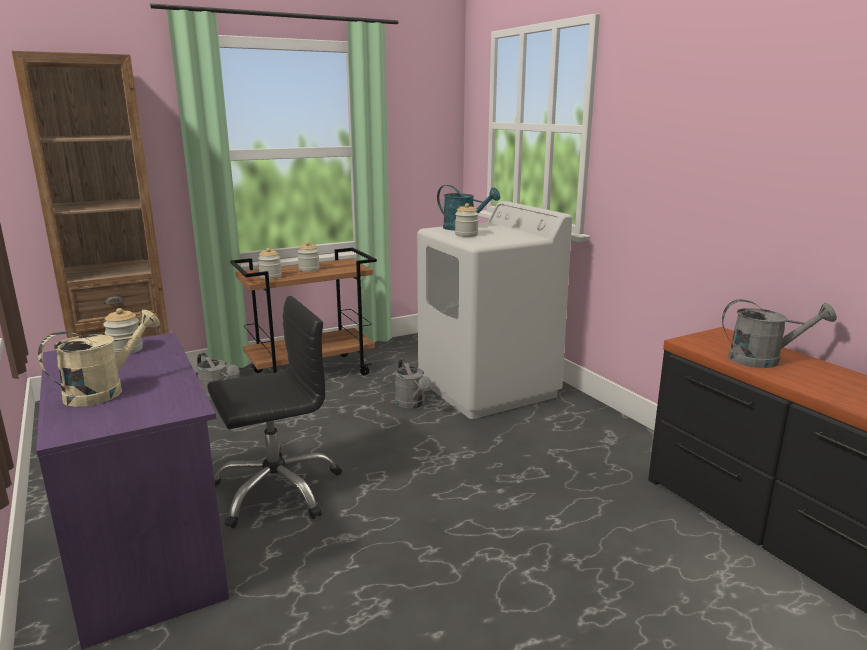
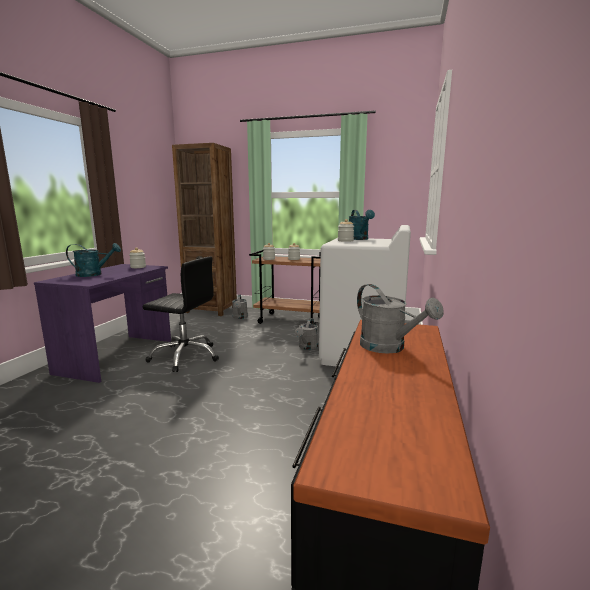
camera: 45 degrees right, 5 degrees down
beige watering can [38,310,160,407] -> turquoise watering can [66,243,121,277]

